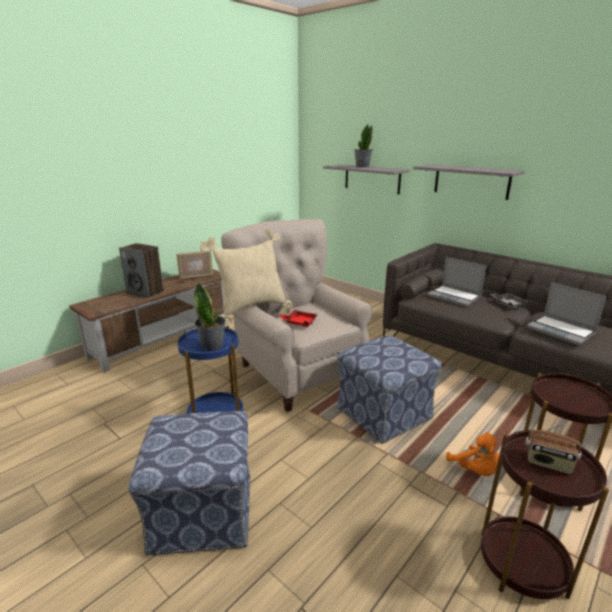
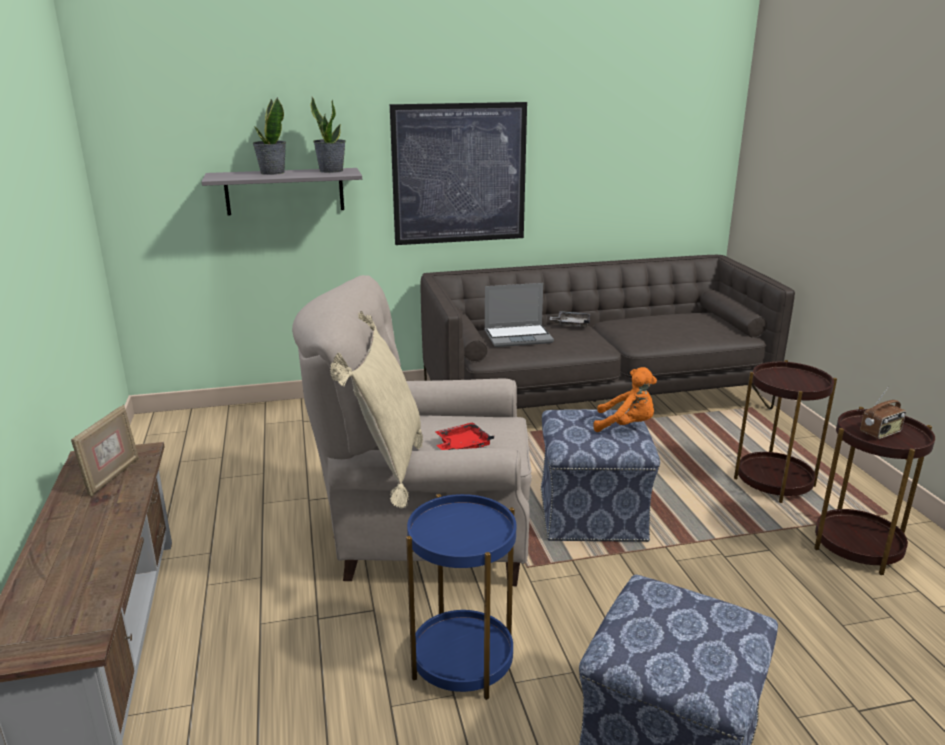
camera: 55 degrees left, 0 degrees up
speaker [119,243,164,298] -> none
potted plant [194,283,226,351] -> potted plant moved to [310,97,346,173]
grey shelf [413,164,525,200] -> picture [390,102,527,245]
orange plush toy [446,432,500,476] -> orange plush toy moved to [593,367,657,432]
laptop [527,282,607,345] -> none

